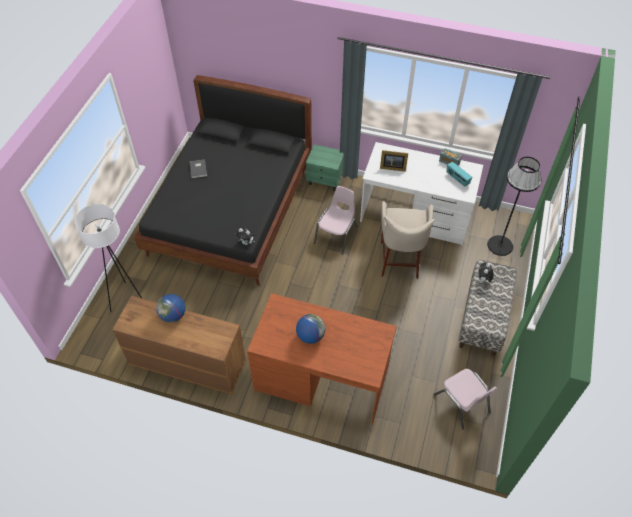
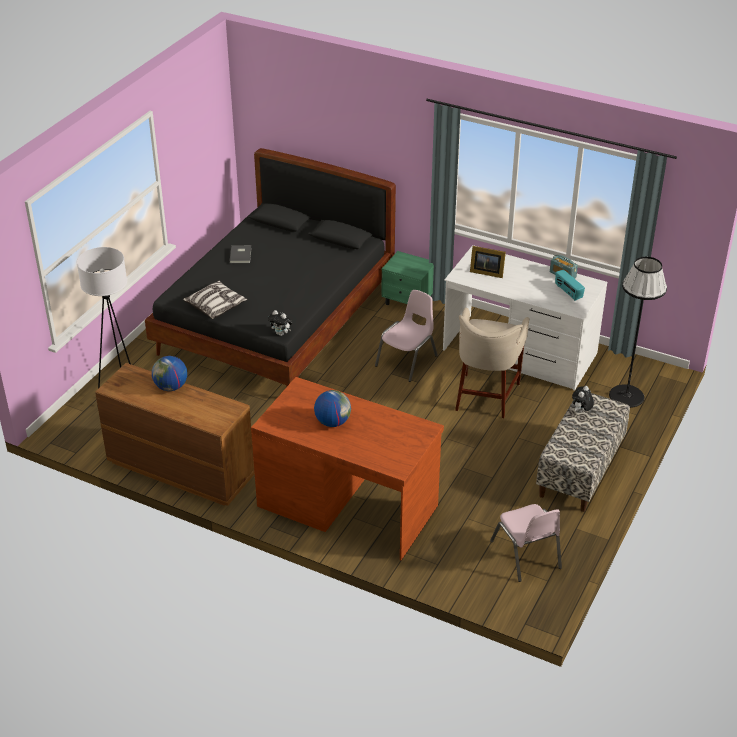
camera: 10 degrees right, 15 degrees down
none -> pillow [183,281,248,319]

